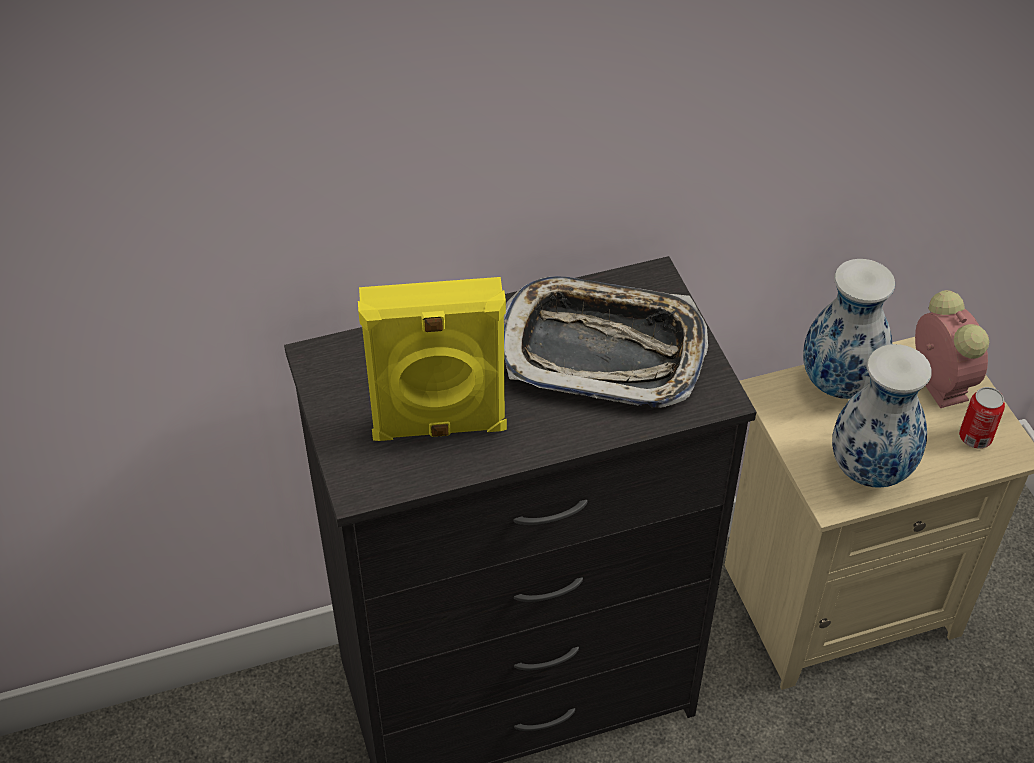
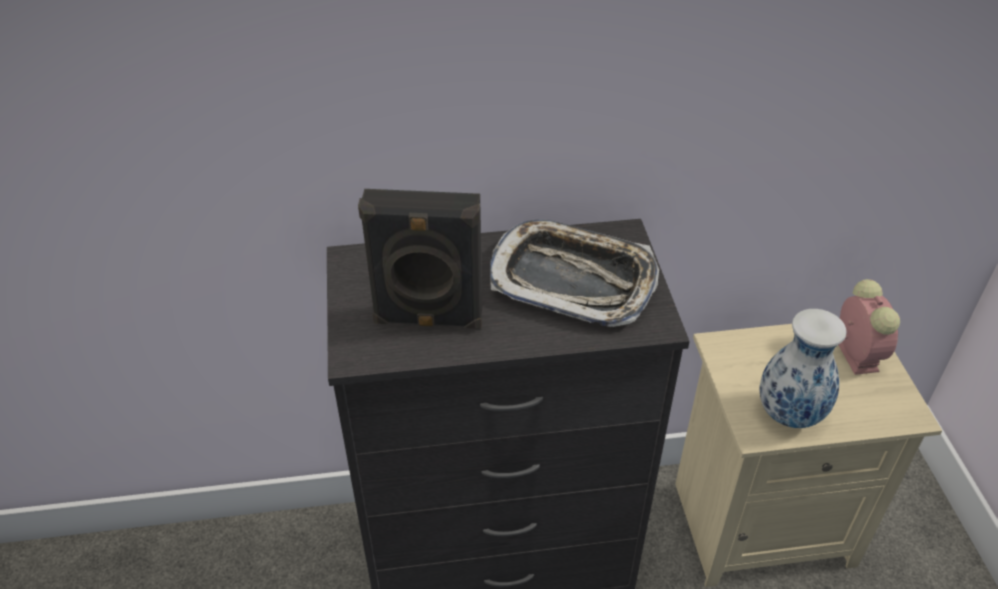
camera: 10 degrees right, 5 degrees down
yellow speaker [358,277,507,441] -> black speaker [358,189,482,329]
vase [803,259,895,399] -> none
can [959,387,1005,448] -> none

